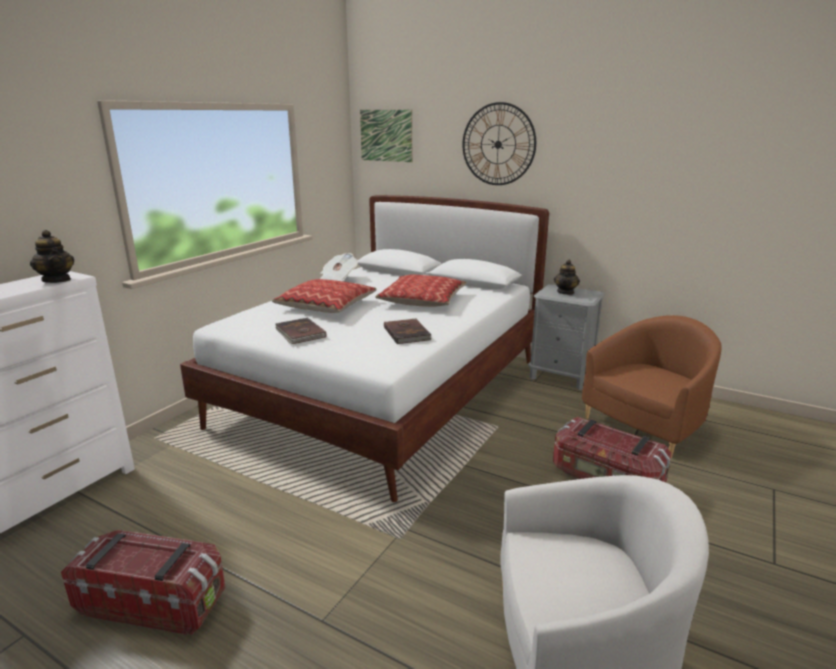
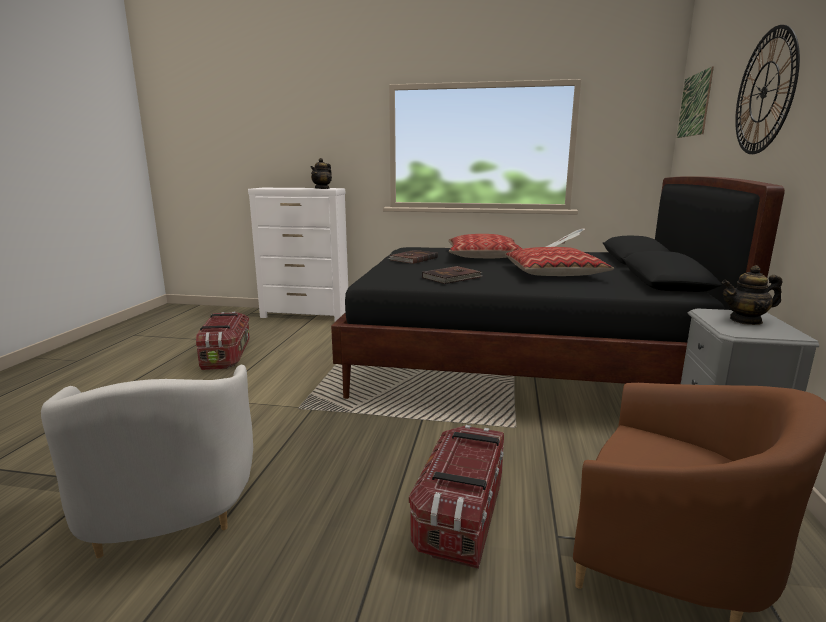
camera: 70 degrees right, 5 degrees down
white bed [180,195,549,502] -> black bed [331,176,785,399]

